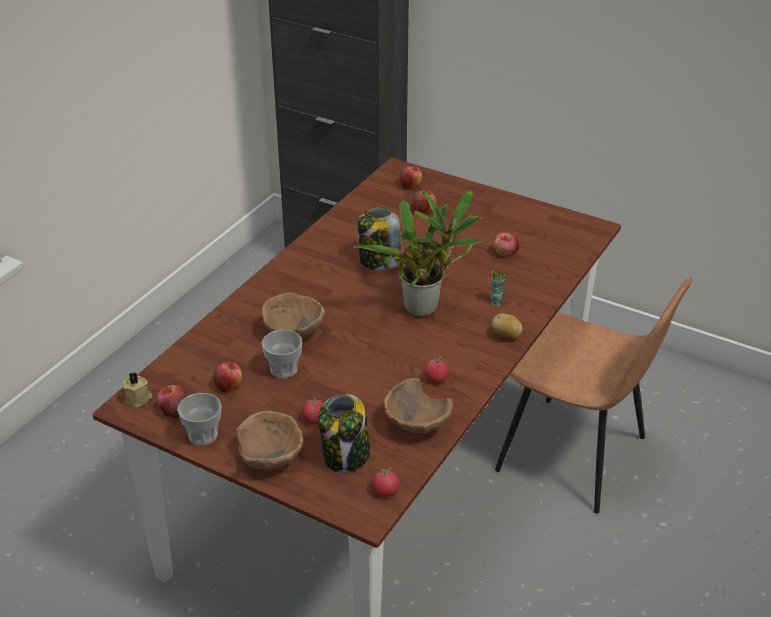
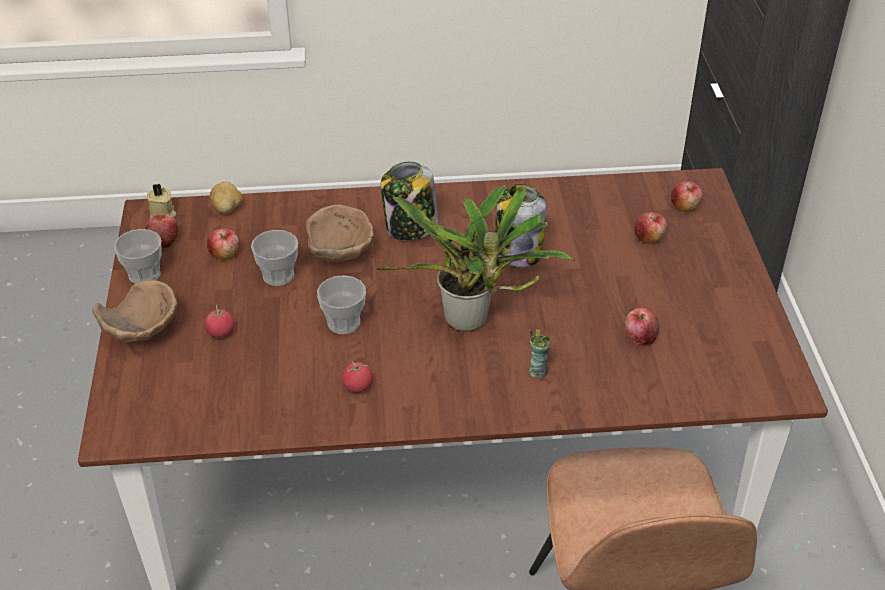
camera: 55 degrees right, 5 degrees up
jar [318,394,370,473] -> jar moved to [381,162,439,241]
tomato [372,467,399,496] -> none
brown bowl [383,378,453,434] -> none
potato [492,313,522,339] -> potato moved to [210,181,243,214]
none -> cup [317,275,366,334]

